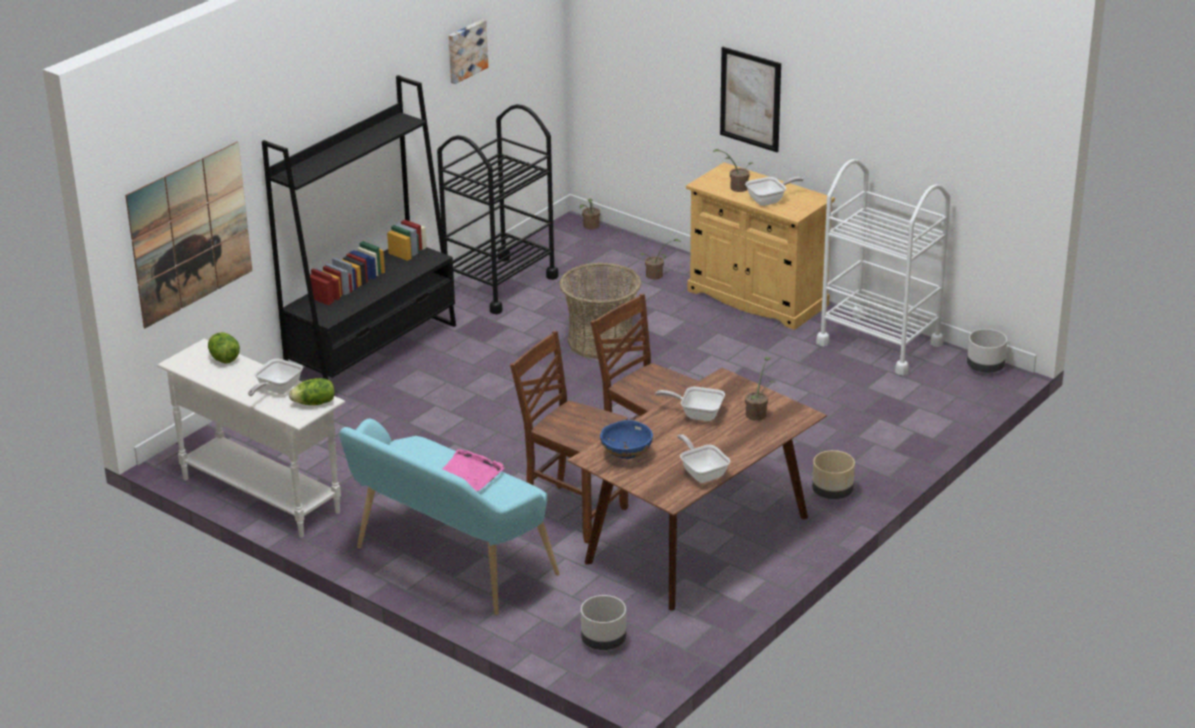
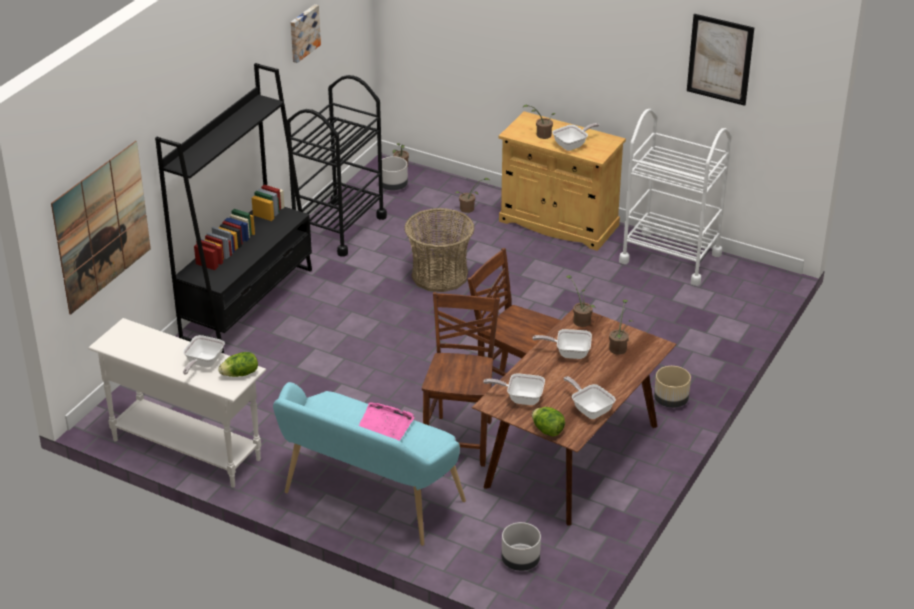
camera: 10 degrees left, 5 degrees up
lettuce [208,332,240,364] -> lettuce moved to [532,407,565,437]
brown chair [510,331,628,544] -> brown chair turned 75 degrees clockwise [422,292,500,467]
blue bowl [600,420,653,459] -> frying pan [483,373,545,405]
picture [720,47,781,152] -> picture moved to [687,14,754,106]
grey planter [967,329,1007,373] -> grey planter moved to [382,156,408,190]
none -> potted plant [566,275,595,327]

